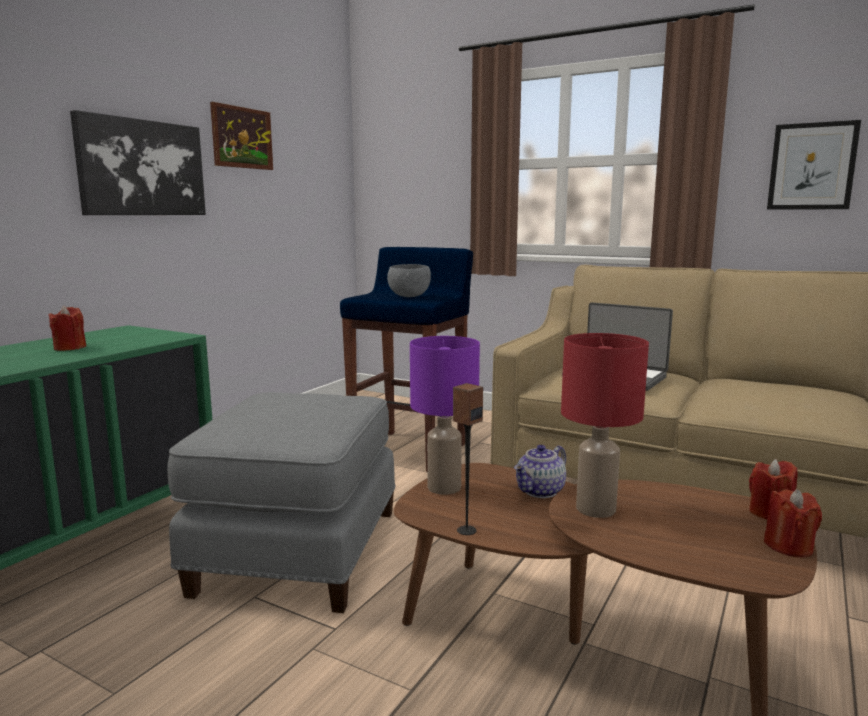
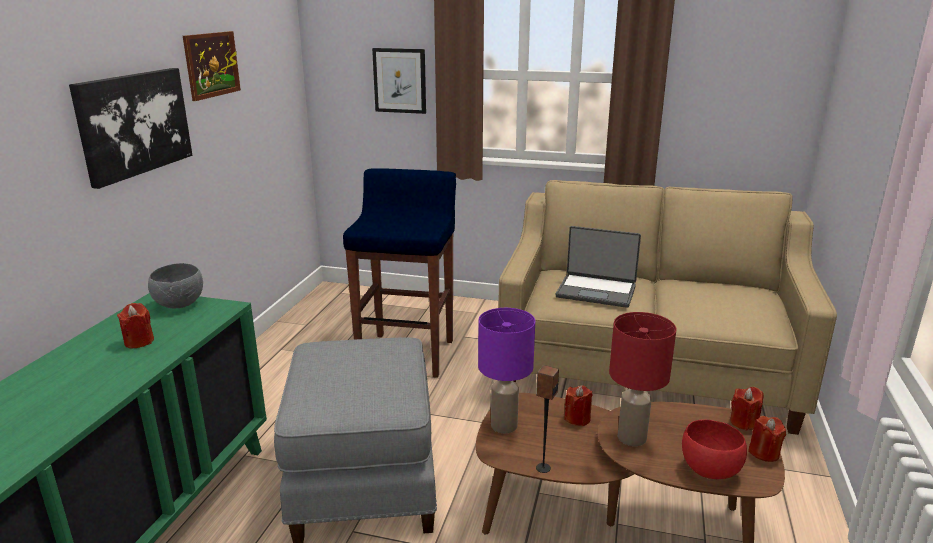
camera: 15 degrees left, 10 degrees up
grey bowl [387,264,431,297] -> grey bowl moved to [148,263,203,308]
teapot [514,445,566,498] -> red candle [564,385,593,426]
picture [767,120,861,210] -> picture moved to [372,48,426,114]
none -> red bowl [682,419,747,479]

